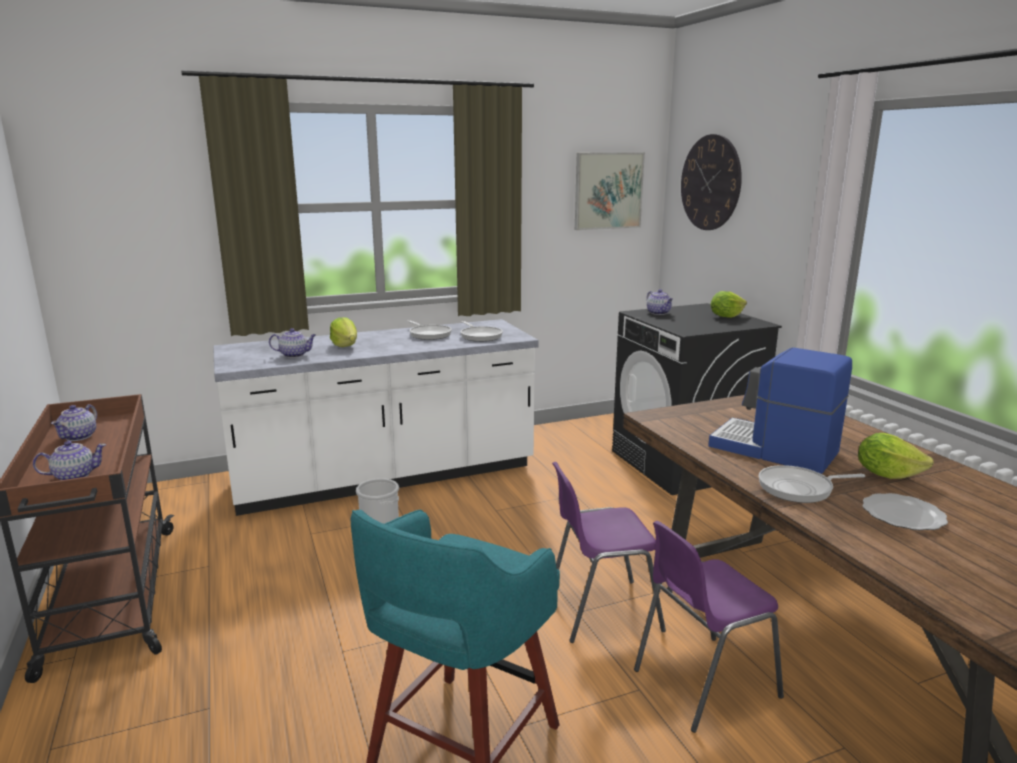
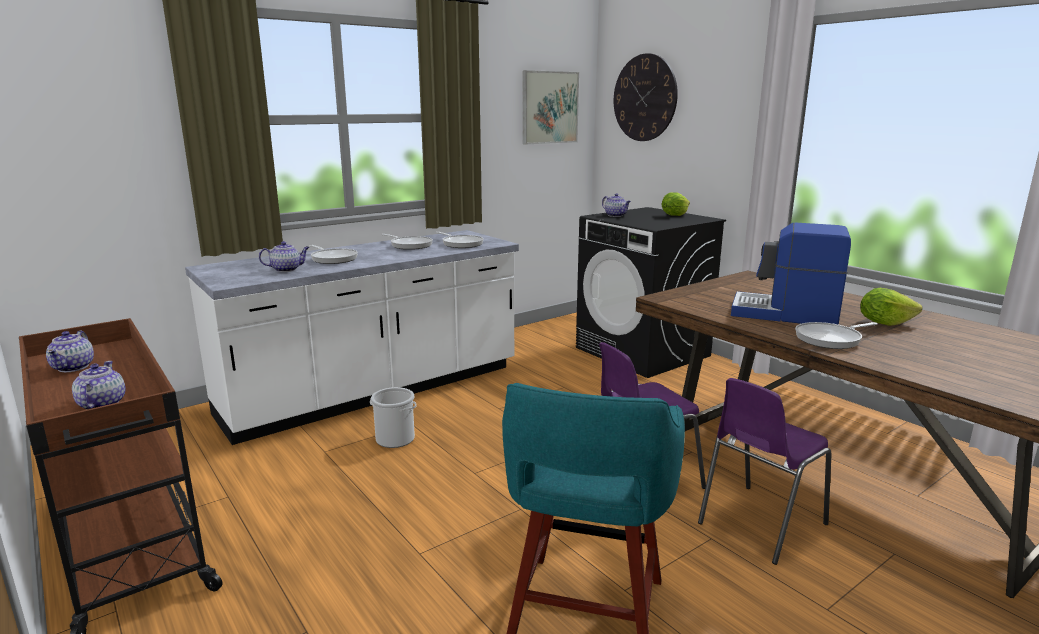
camera: 15 degrees left, 0 degrees up
teapot [33,441,107,480] -> teapot turned 60 degrees counterclockwise [72,361,125,410]
lettuce [330,317,357,347] -> frying pan [310,245,358,264]
plate [862,493,948,531] -> none

